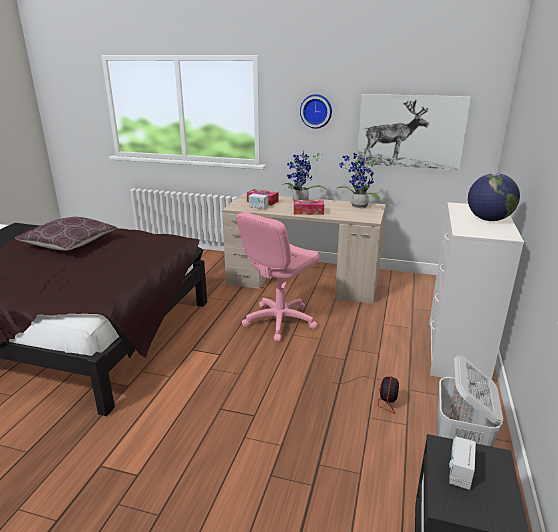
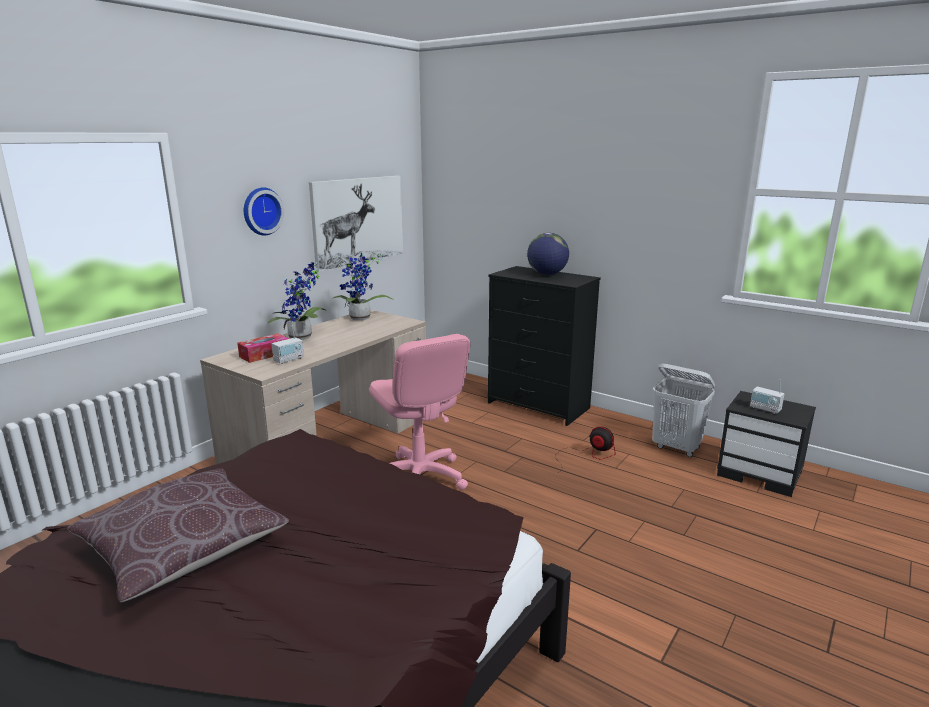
camera: 70 degrees left, 5 degrees down
tissue box [294,200,324,215] -> none
white dresser [429,202,524,383] -> black dresser [488,266,601,426]

